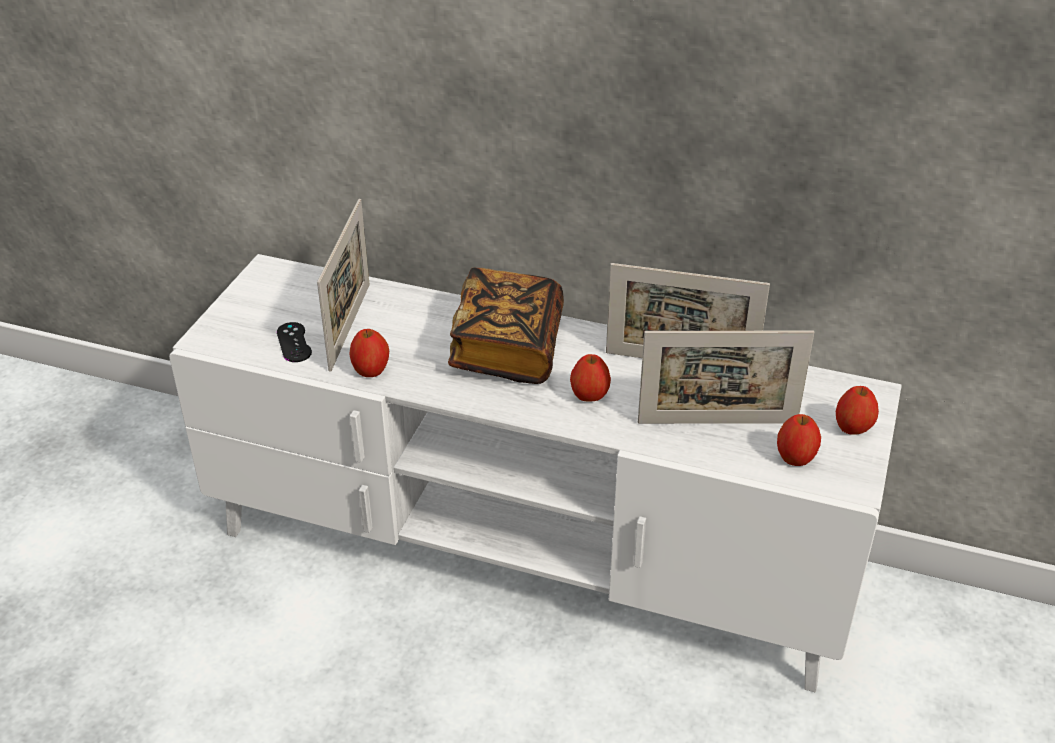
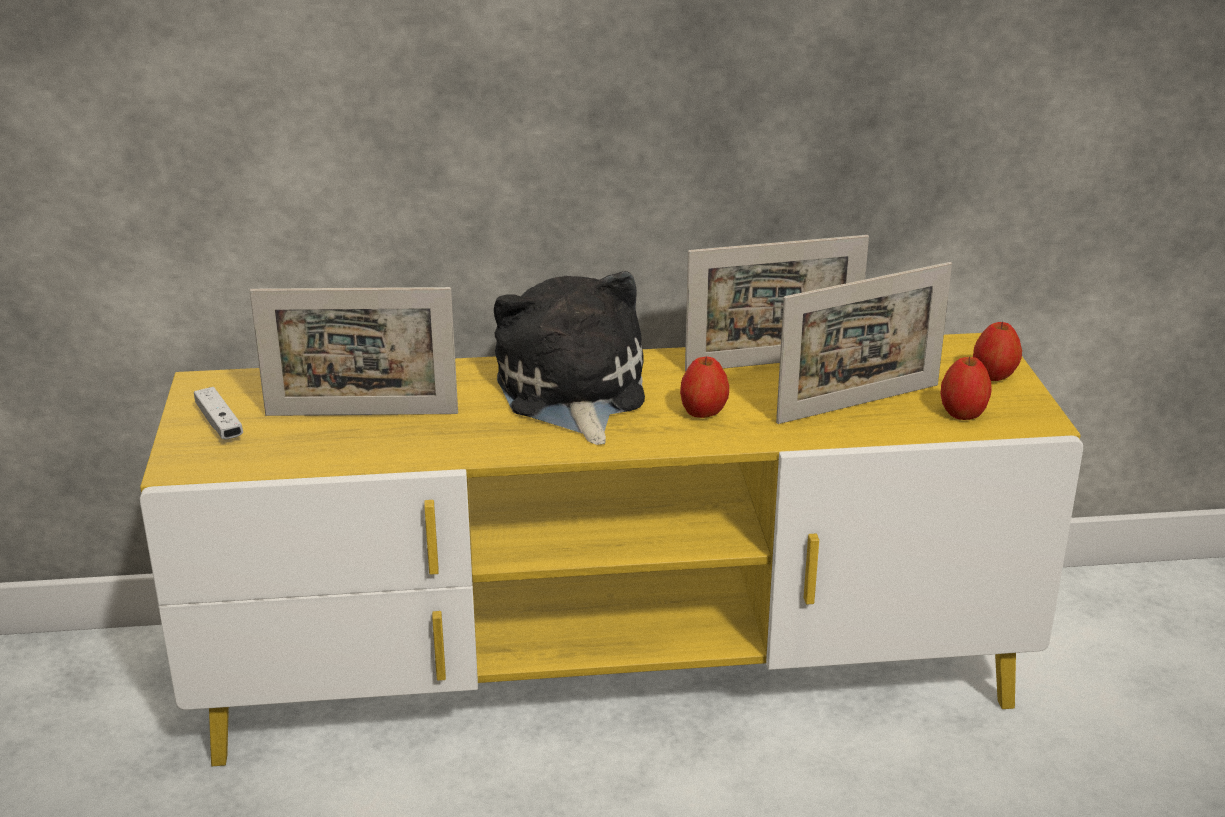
camera: 25 degrees left, 10 degrees down
white tv stand [169,254,902,692] -> yellow tv stand [140,333,1083,766]
black game controller [277,322,312,362] -> none
picture frame [317,199,370,372] -> picture frame turned 105 degrees clockwise [249,287,458,416]
apple [349,329,389,377] -> none
book [448,268,564,384] -> plush toy [494,271,645,445]
none -> white game controller [194,387,243,439]

